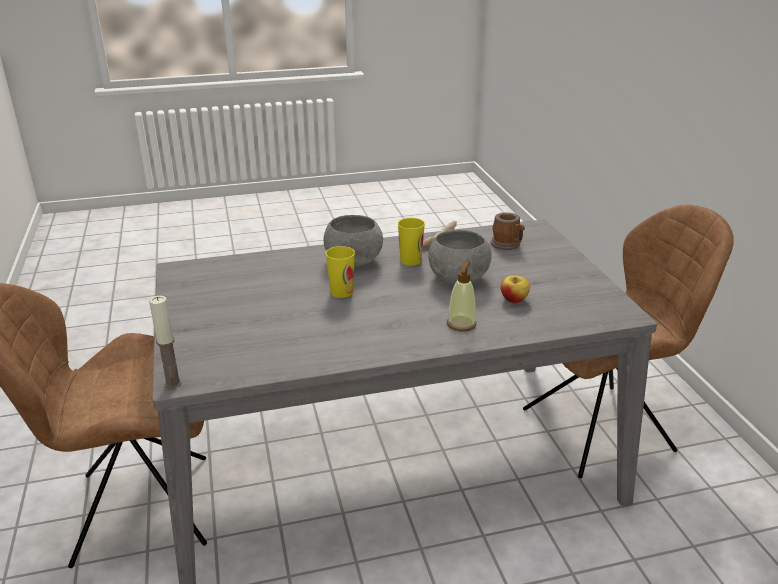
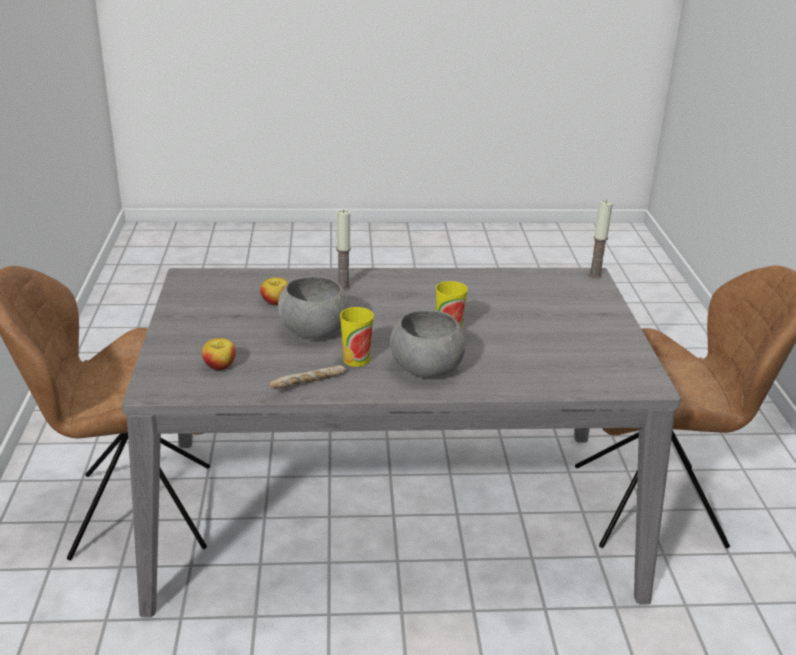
camera: 170 degrees left, 0 degrees up
soap dispenser [447,261,477,331] -> candle [336,210,351,291]
mug [491,213,525,250] -> apple [202,338,236,370]

